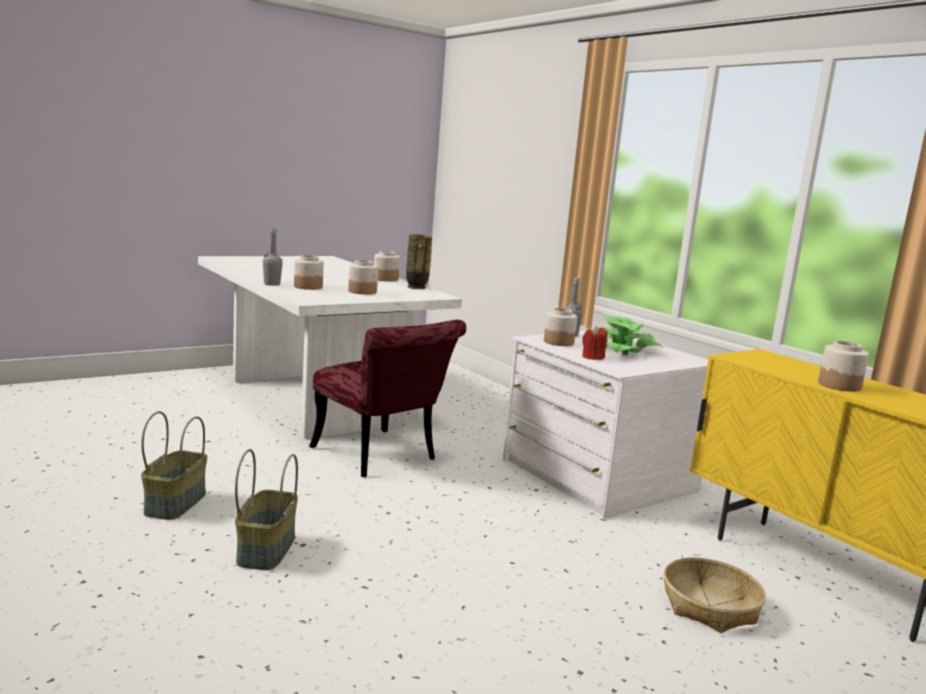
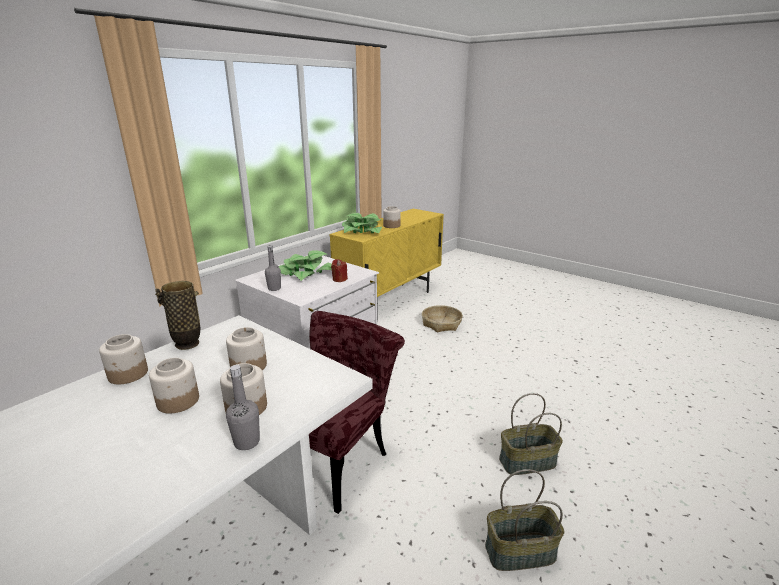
camera: 105 degrees left, 10 degrees up
jar [544,308,577,346] -> jar moved to [149,358,199,414]
none -> potted plant [342,213,382,233]

